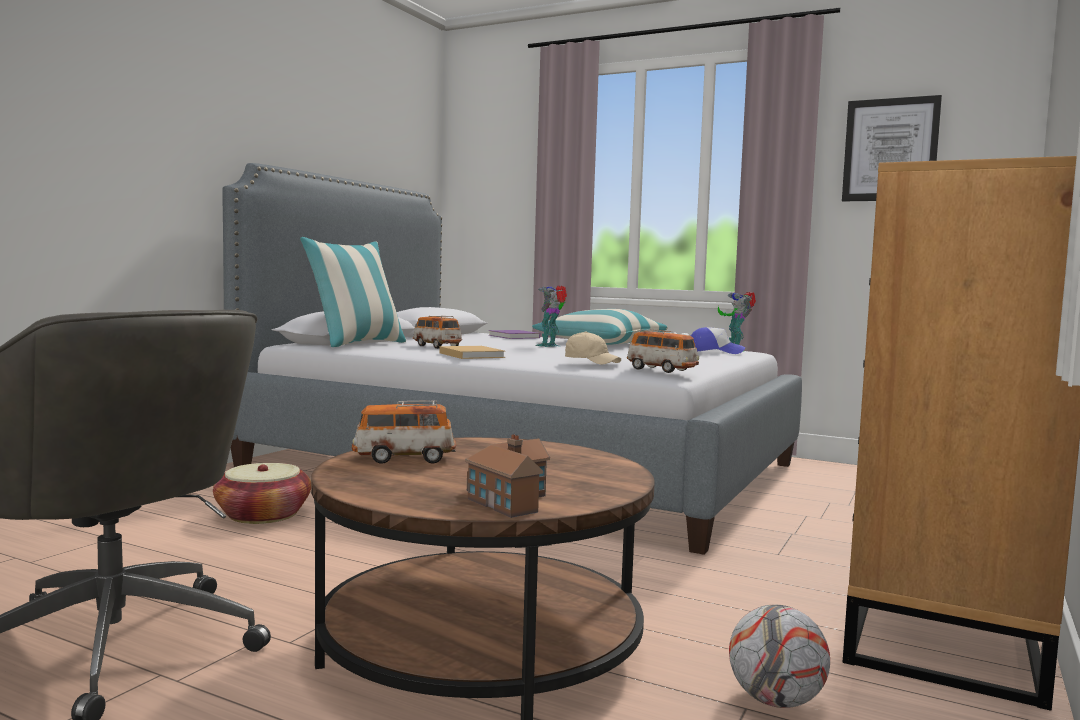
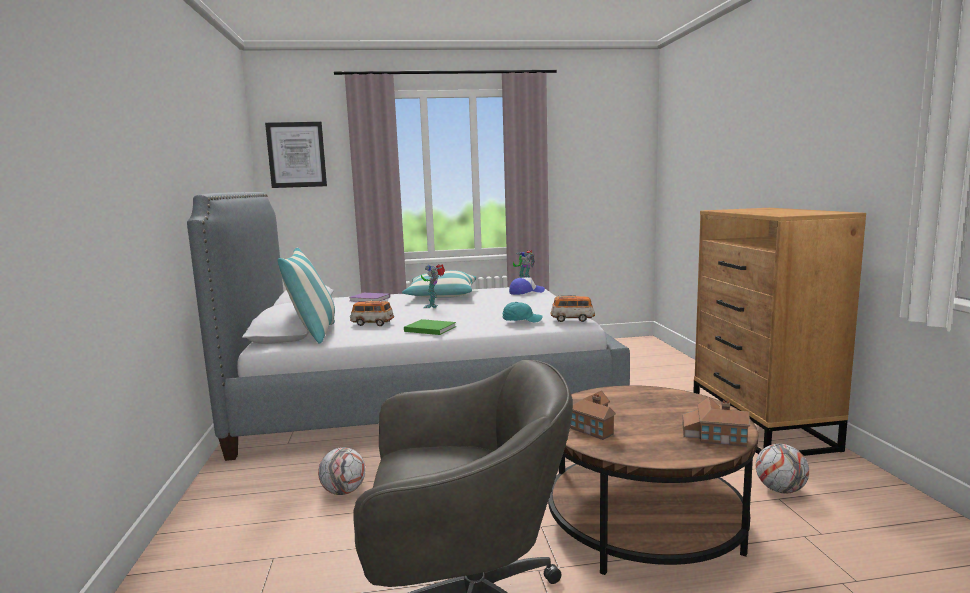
camera: 35 degrees left, 5 degrees up
basket [213,463,311,524] -> football [318,447,365,495]
toy car [351,400,456,464] -> toy house [570,391,616,440]
beige book [439,346,505,359] -> green book [404,319,456,335]
beige cap [565,332,621,364] -> turquoise cap [502,302,543,322]
picture [842,95,942,201] -> picture moved to [265,122,327,188]

